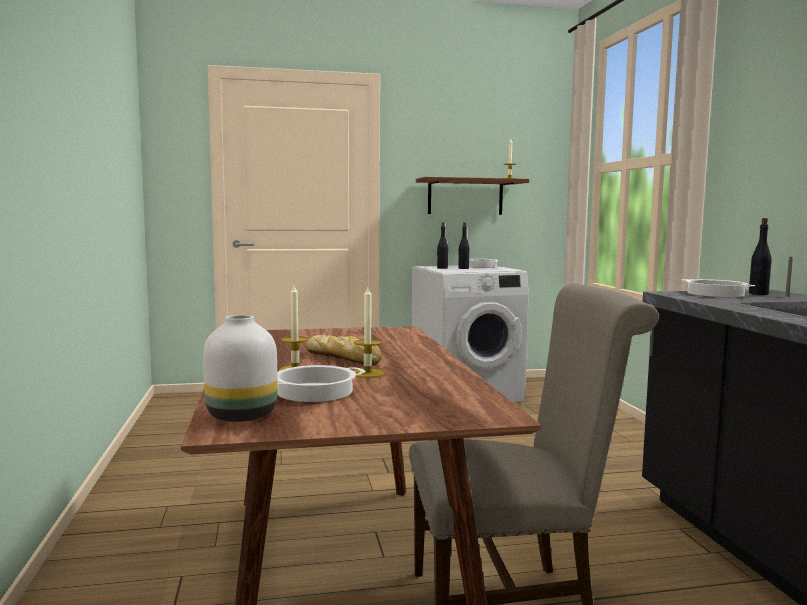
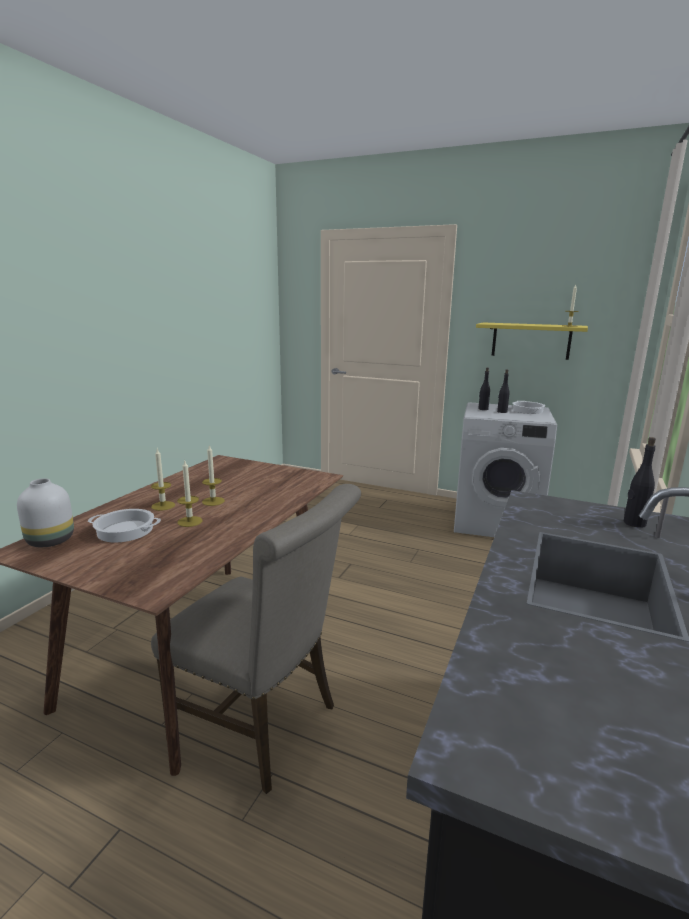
camera: 35 degrees right, 10 degrees up
bread [306,334,382,365] -> candle [202,445,225,506]
brown shelf [416,177,529,215] -> yellow shelf [476,322,588,360]
cooking pot [682,279,755,297] -> none

